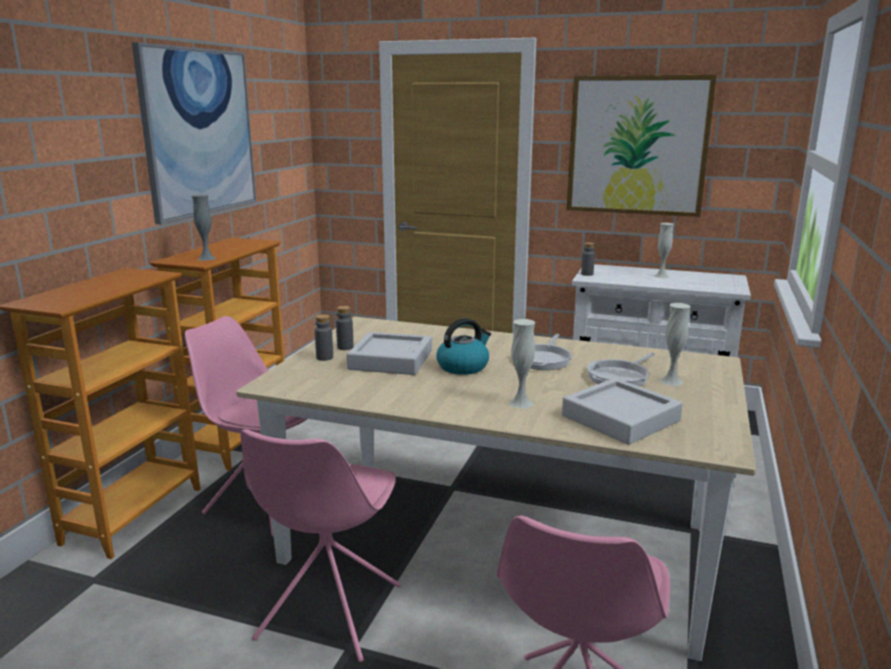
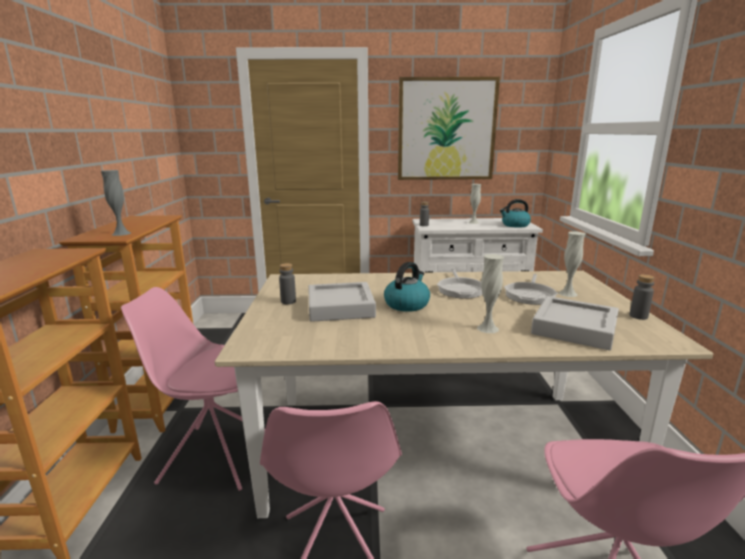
camera: 20 degrees left, 0 degrees up
picture [132,42,256,225] -> none
grey bottle [315,314,333,361] -> grey bottle moved to [629,274,655,320]
none -> kettle [500,199,531,228]

